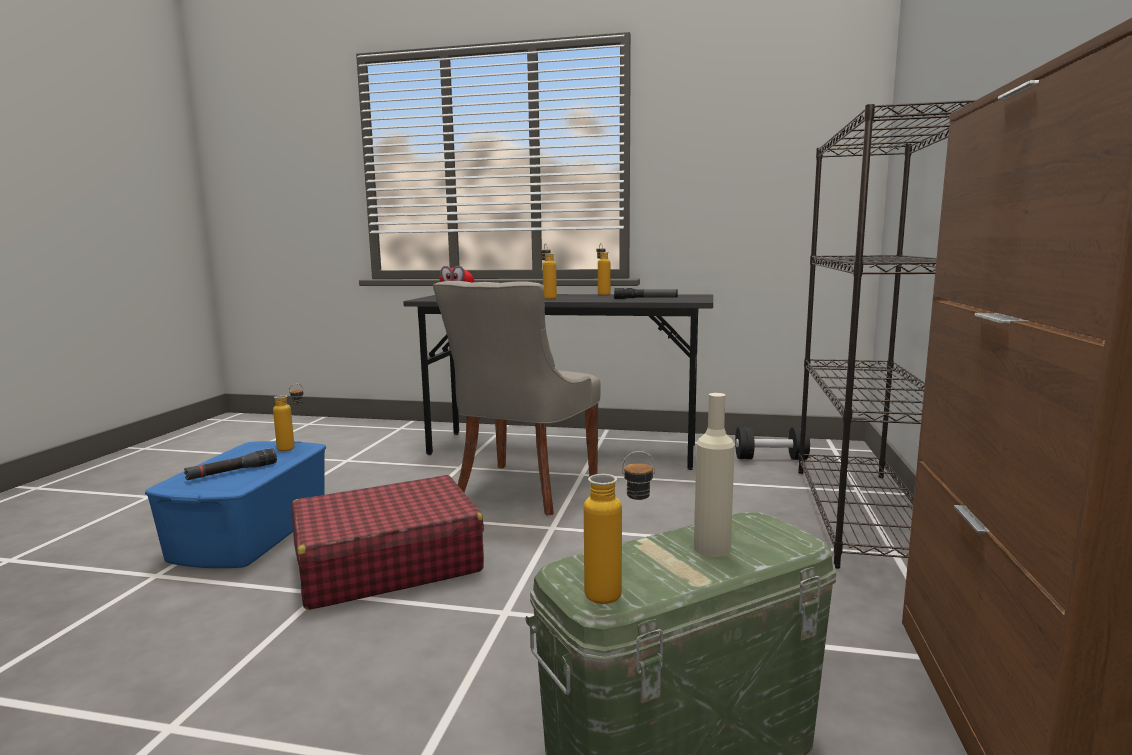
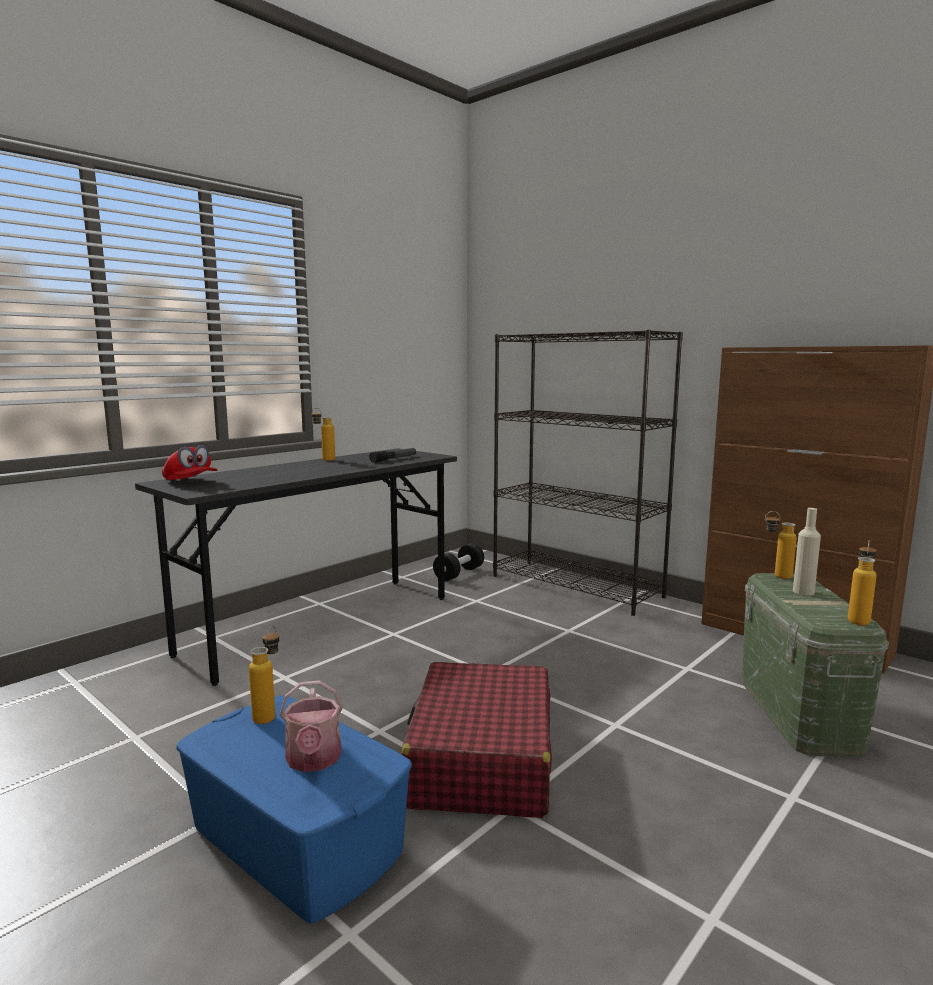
camera: 60 degrees left, 0 degrees up
black flashlight [184,448,277,480] -> watering can [280,680,343,772]
grey chair [433,281,601,516] -> none
bottle [541,244,557,299] -> bottle moved to [765,511,797,579]

